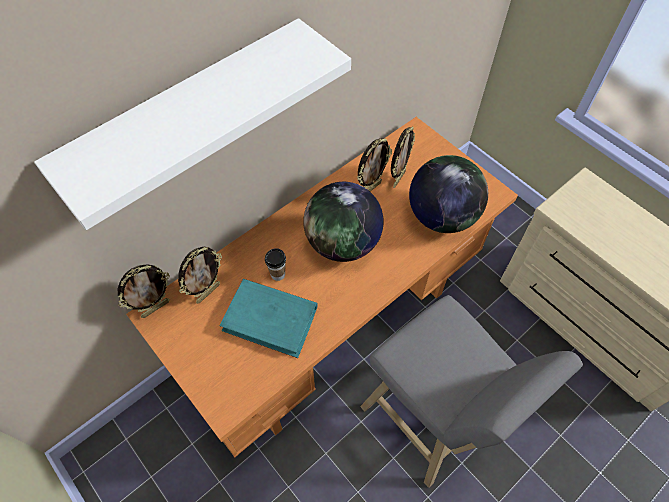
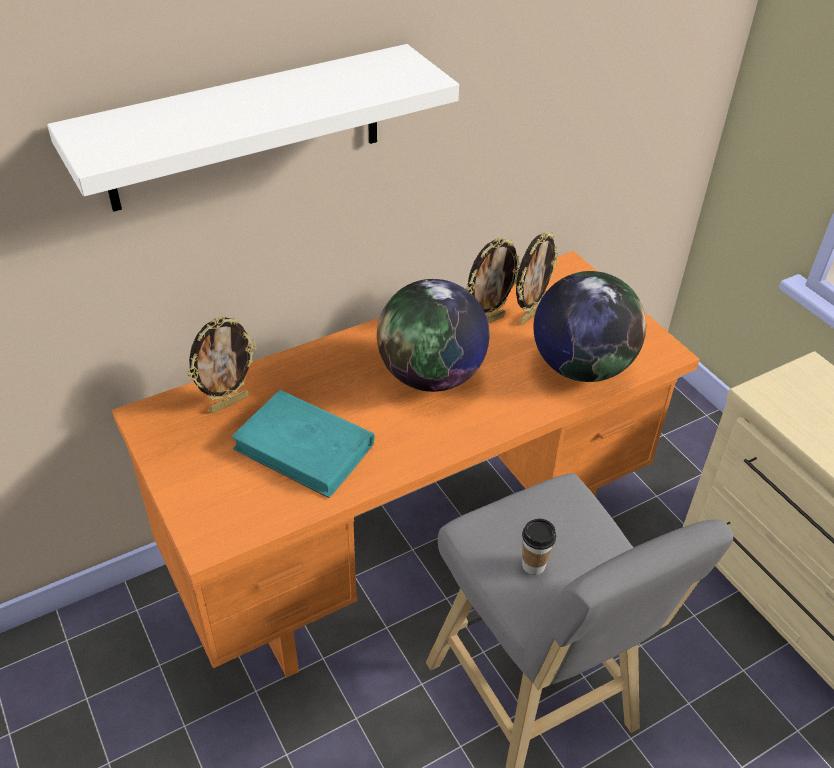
camera: 10 degrees right, 15 degrees down
picture frame [118,265,170,318] -> none
cup [265,248,286,281] -> cup moved to [522,519,556,575]

